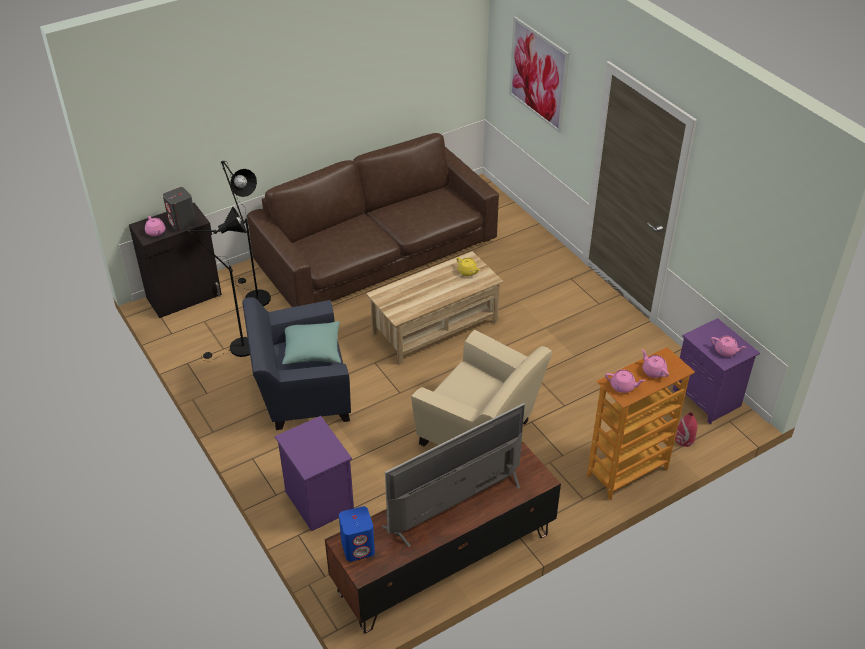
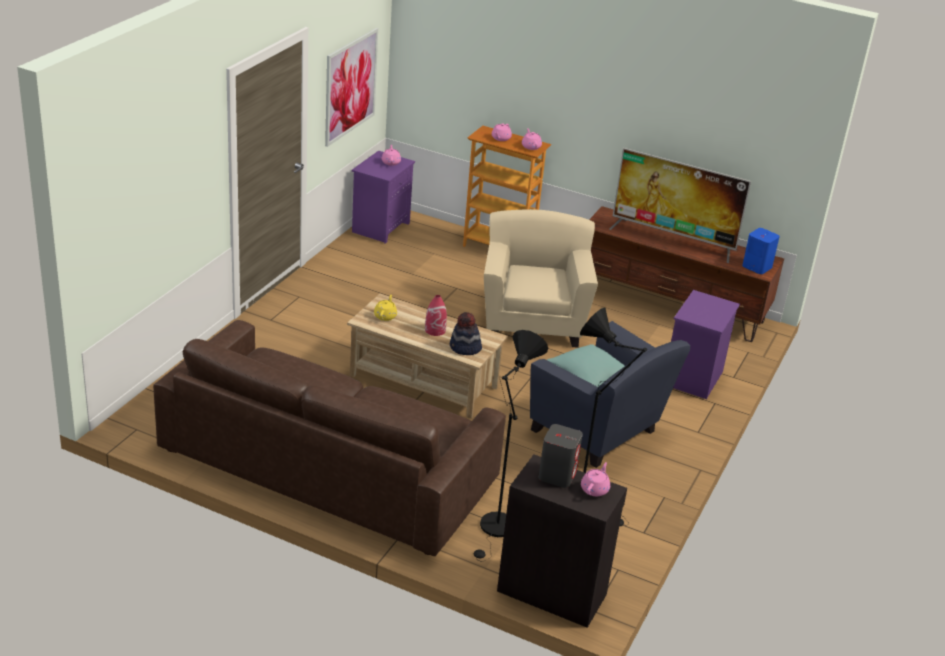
camera: 125 degrees left, 10 degrees down
picture [509,16,569,133] -> picture moved to [325,28,378,147]
red vase [675,413,697,447] -> red vase moved to [425,295,447,336]
none -> hat [450,312,482,355]

